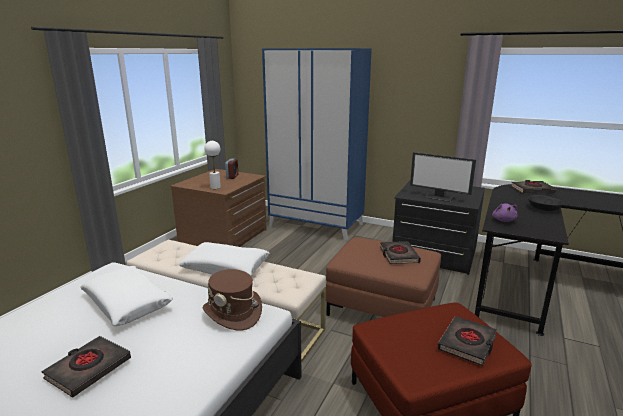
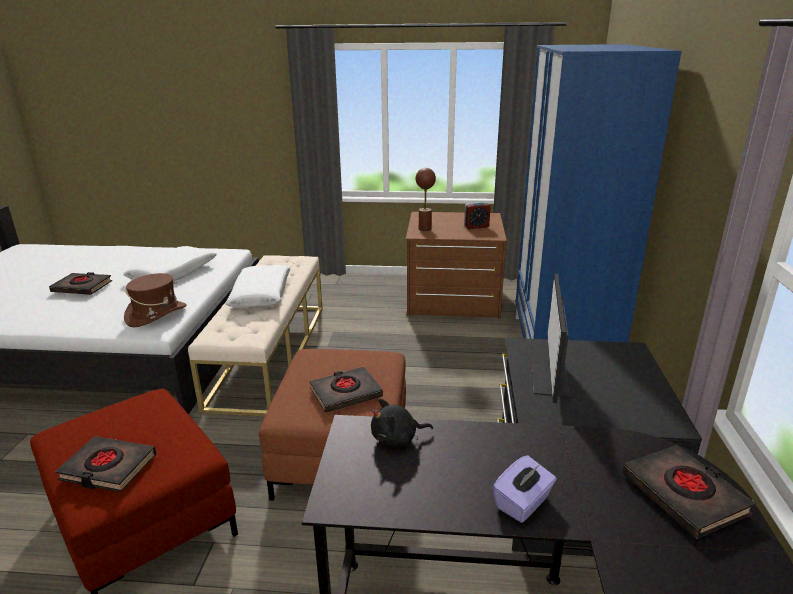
camera: 70 degrees right, 5 degrees up
white table lamp [204,141,221,189] -> brown table lamp [416,168,436,231]
purple plush toy [492,203,518,222] -> black plush toy [371,399,433,447]
black bowl [528,195,564,211] -> purple tissue box [492,455,557,523]

